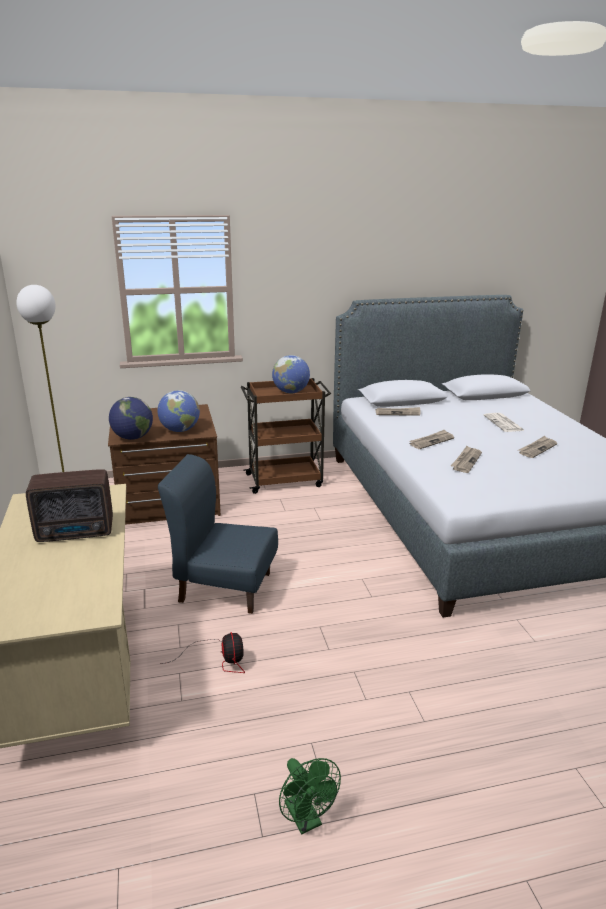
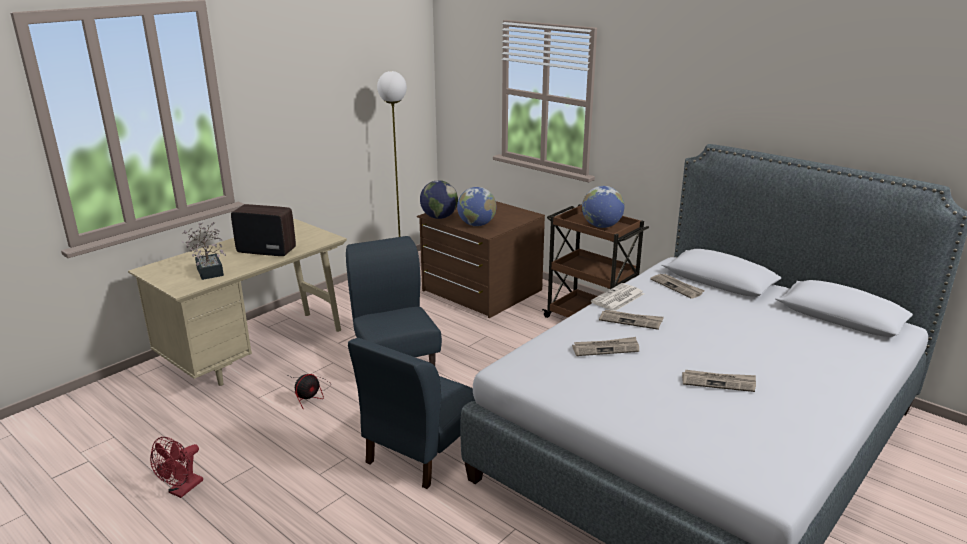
camera: 55 degrees right, 0 degrees up
radio [26,469,113,542] -> radio turned 150 degrees clockwise [231,204,296,256]
green fan [279,758,341,835] -> red fan [150,437,203,498]
newspaper [484,413,525,432] -> newspaper moved to [591,283,644,311]
none -> potted plant [182,222,226,280]
none -> blue chair [348,338,475,489]

